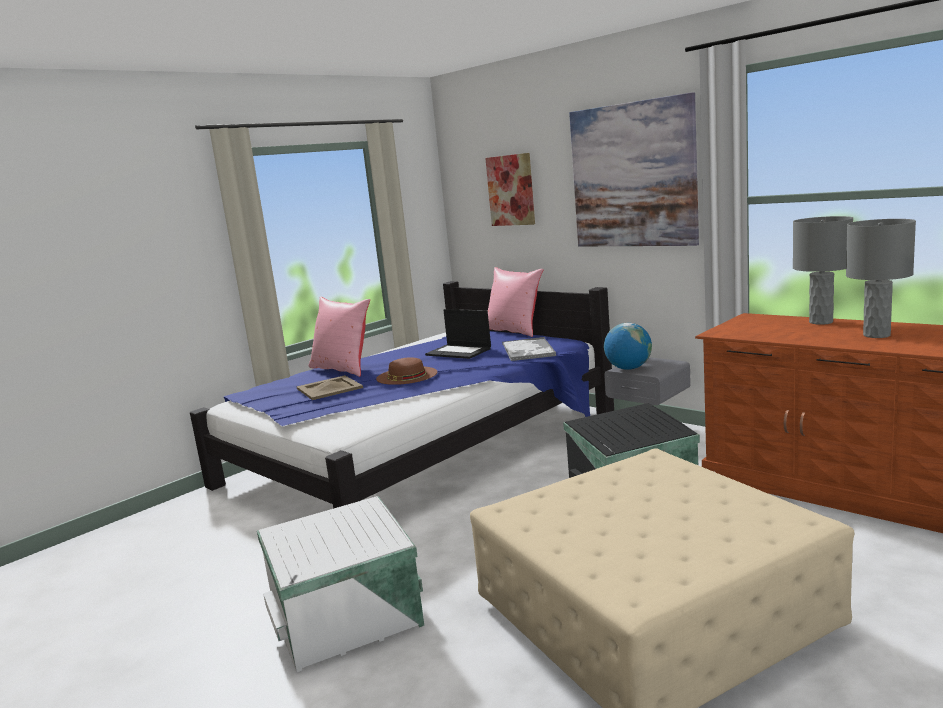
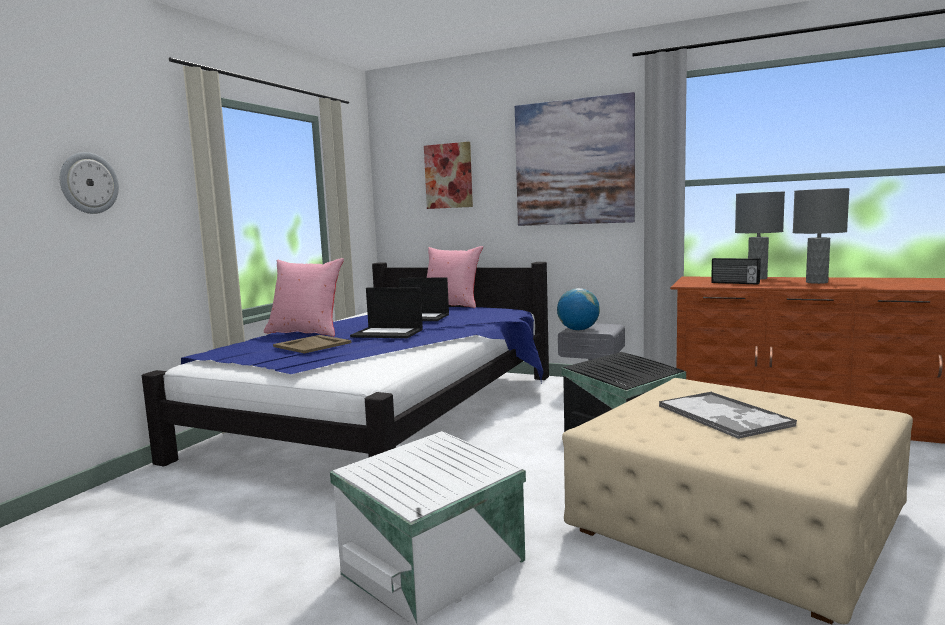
camera: 20 degrees left, 5 degrees down
brown hat [376,357,437,385] -> laptop [350,287,423,338]
tray [502,337,556,361] -> tray moved to [659,392,797,439]
none -> wall clock [60,152,119,214]
none -> radio [711,258,761,285]

